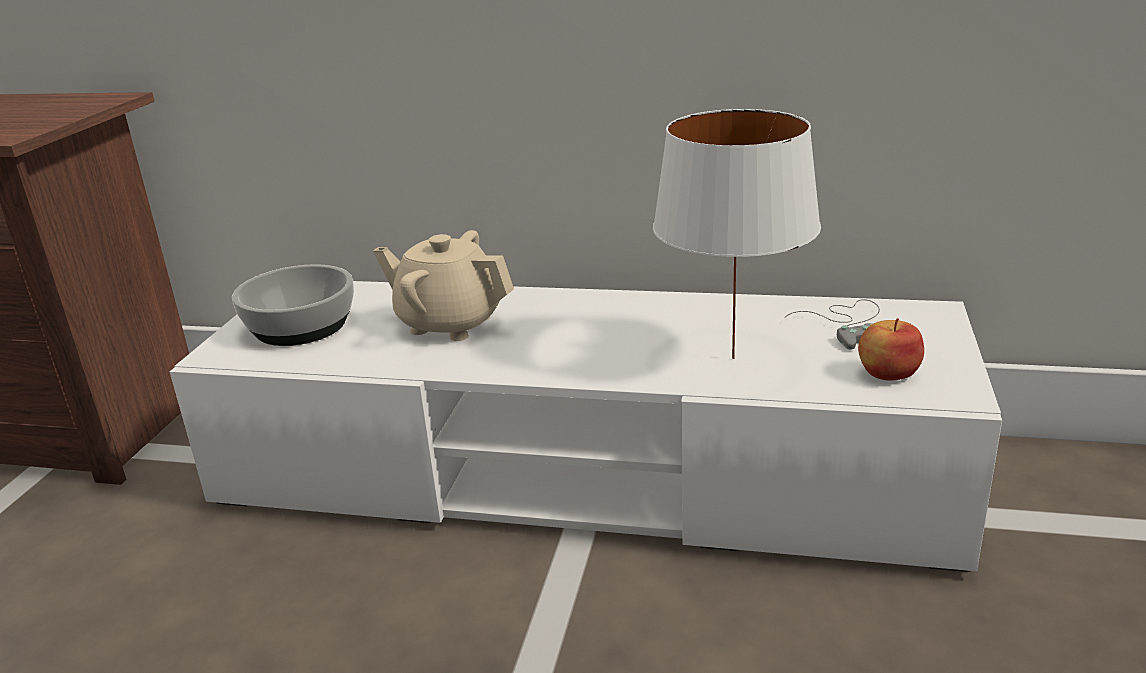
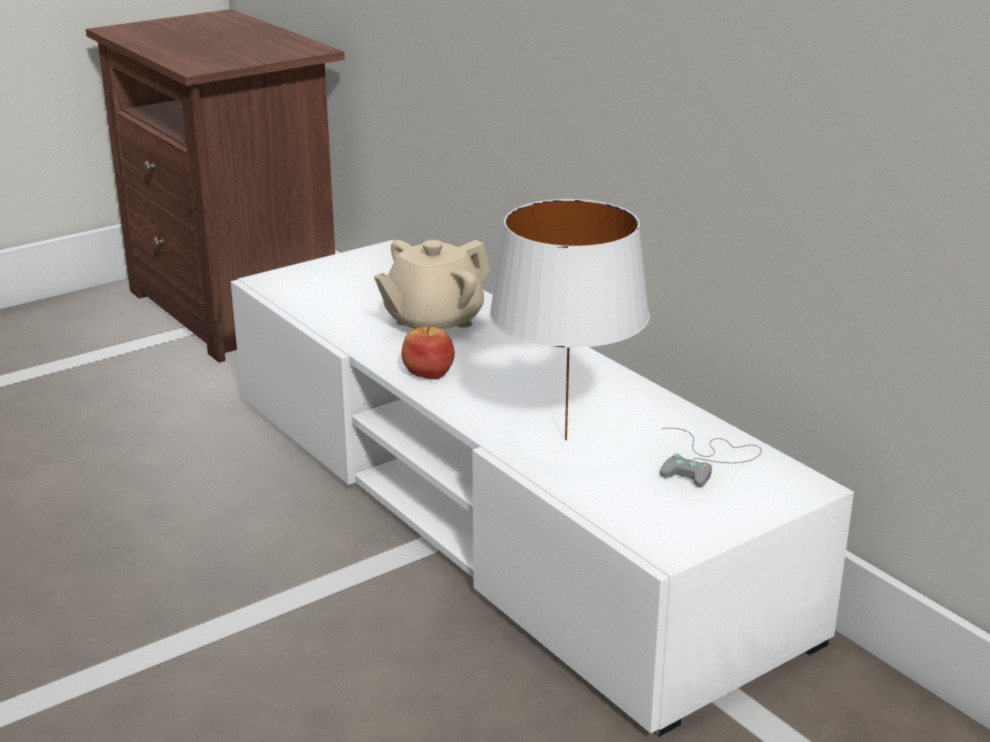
camera: 40 degrees right, 0 degrees up
bowl [232,264,354,346] -> none
beige teapot [373,230,514,341] -> beige teapot turned 105 degrees counterclockwise [374,240,490,329]
apple [858,318,924,380] -> apple moved to [402,326,455,379]

